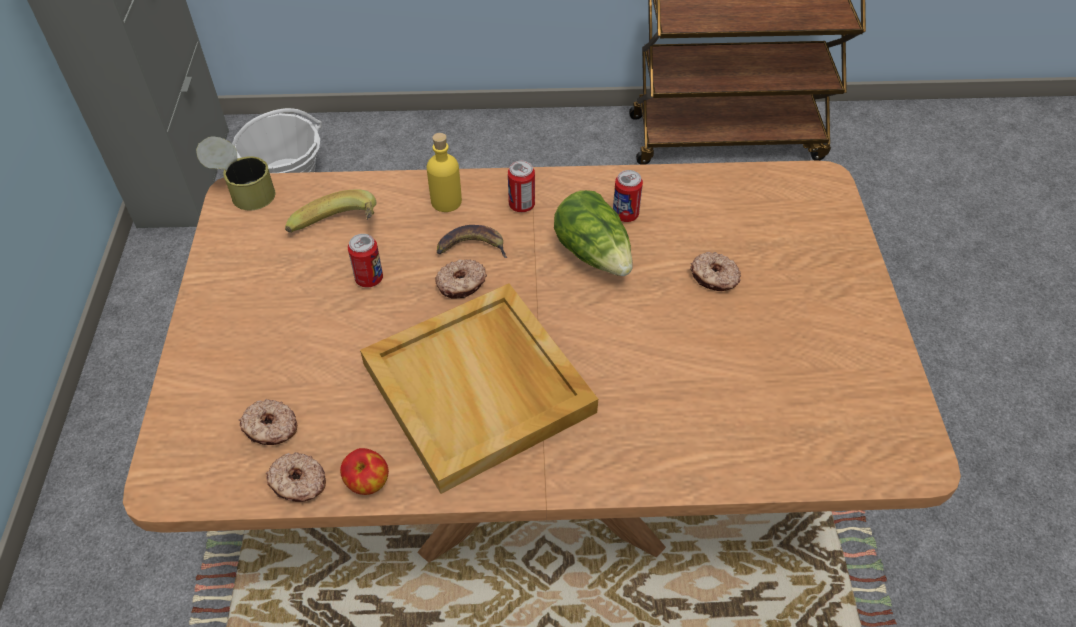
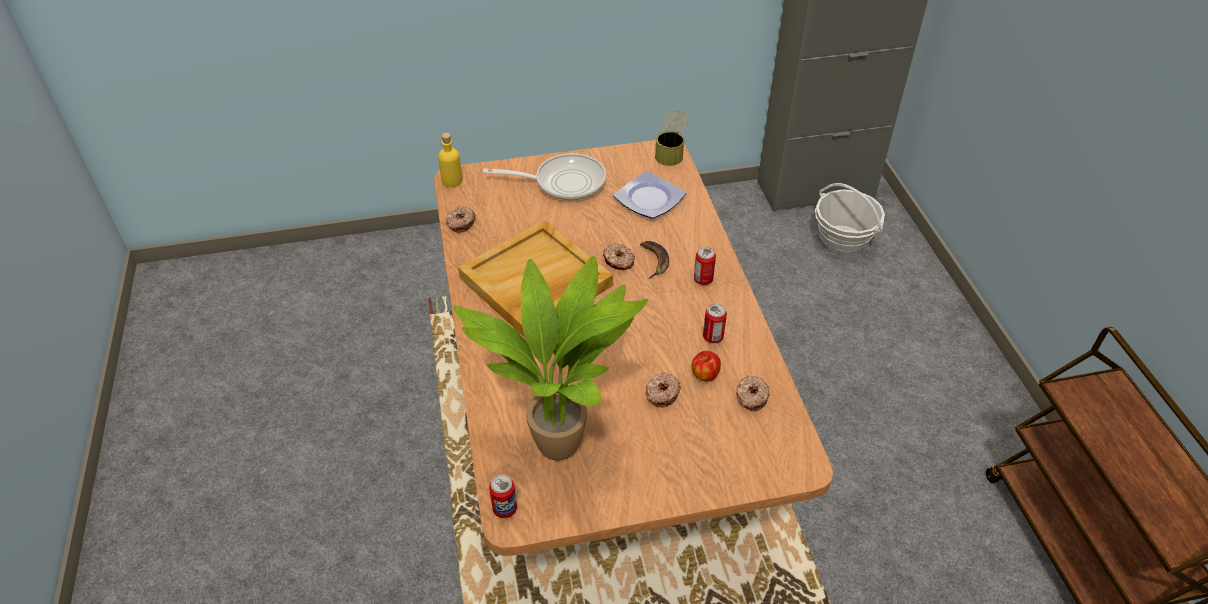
camera: 80 degrees right, 5 degrees down
donut [239,399,297,445] -> donut moved to [736,375,770,411]
banana [285,189,377,233] -> plate [613,171,686,219]
apple [340,448,389,495] -> apple moved to [692,351,721,382]
can [348,234,383,287] -> can moved to [489,475,517,518]
yellow bottle [427,133,462,212] -> yellow bottle moved to [438,133,462,187]
lettuce [554,190,633,276] -> none
none -> potted plant [453,256,648,460]
none -> frying pan [483,153,606,201]

